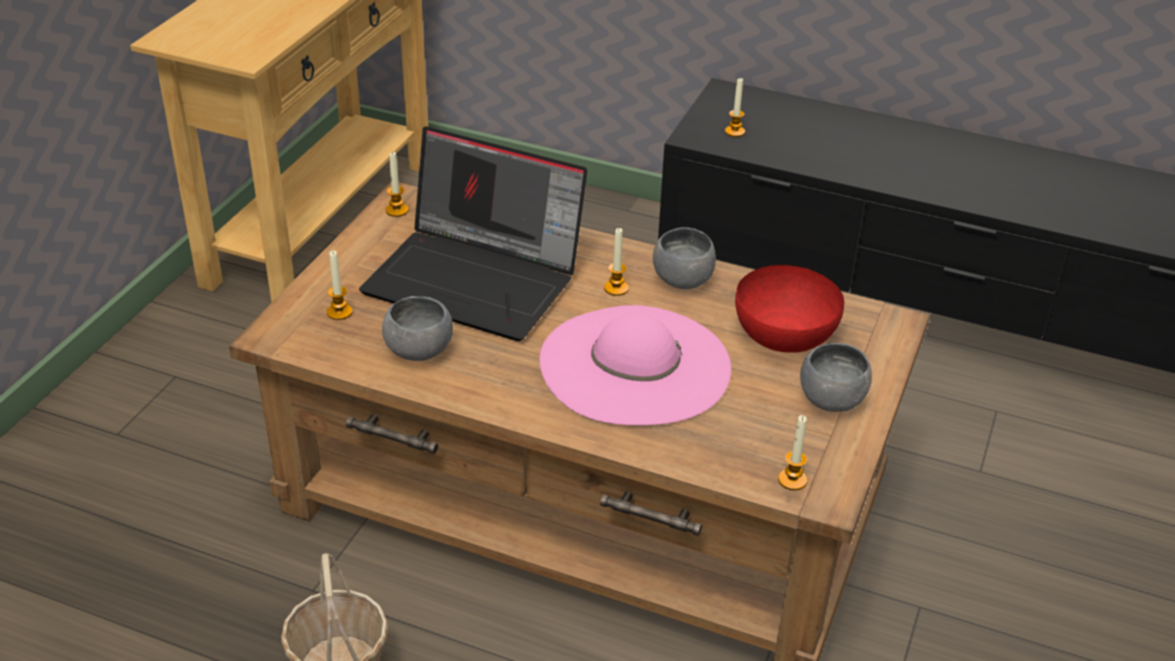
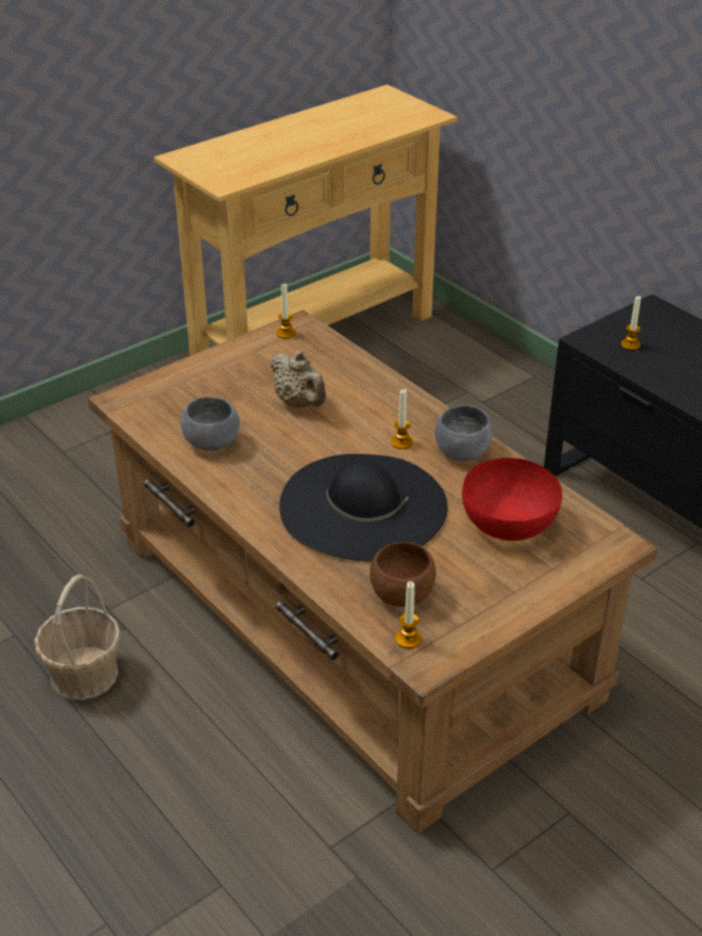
camera: 30 degrees right, 0 degrees up
candle [327,250,352,320] -> none
laptop [359,126,587,341] -> beige teapot [270,350,326,407]
pink hat [540,305,731,425] -> black hat [279,454,448,562]
grey bowl [800,343,872,412] -> none
none -> brown bowl [370,542,436,607]

